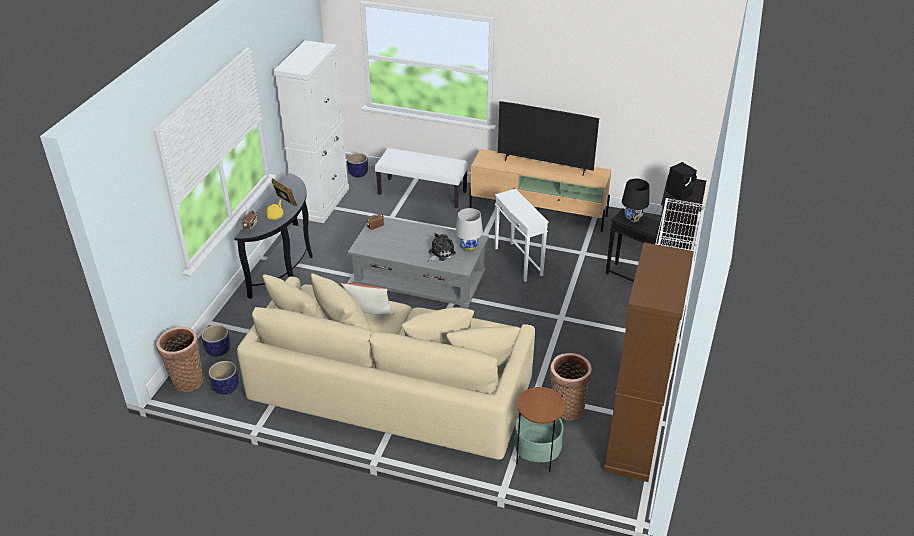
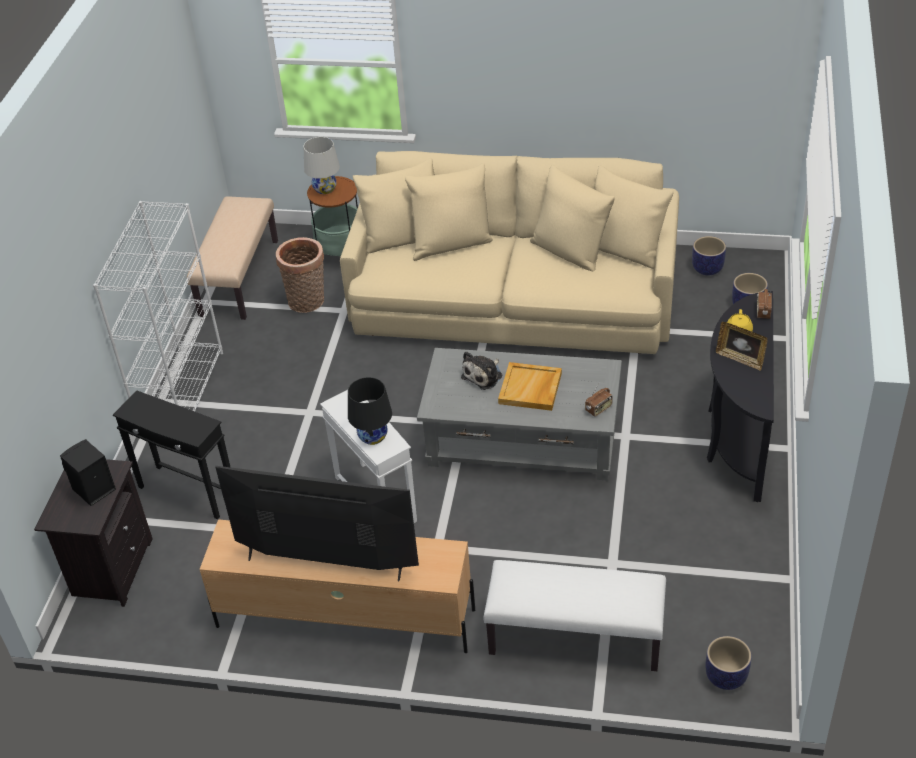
camera: 175 degrees right, 5 degrees up
basket [156,327,204,392] -> none
white cabinet [274,40,349,223] -> none
pillow [341,283,395,315] -> none
white table lamp [456,208,483,252] -> white table lamp moved to [304,137,340,194]
brown cabinet [603,242,694,482] -> beige bench [187,196,278,320]
black table lamp [622,179,650,222] -> black table lamp moved to [348,377,392,445]
none -> beige tray [498,362,562,411]

